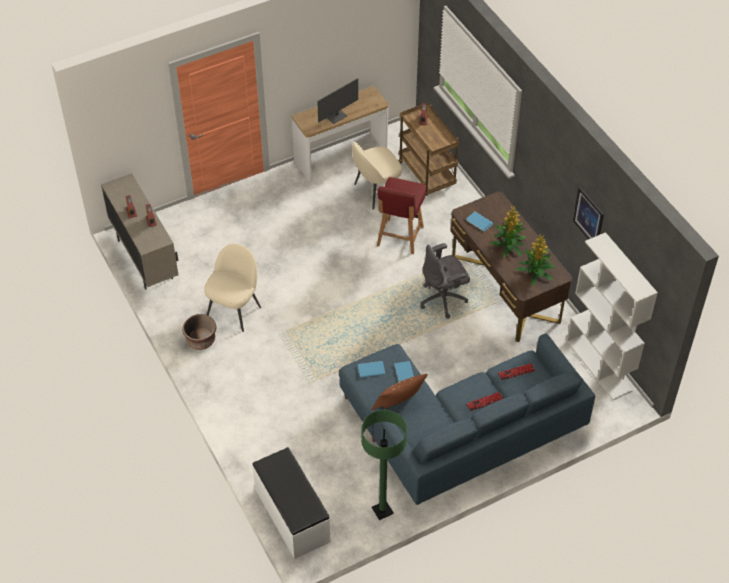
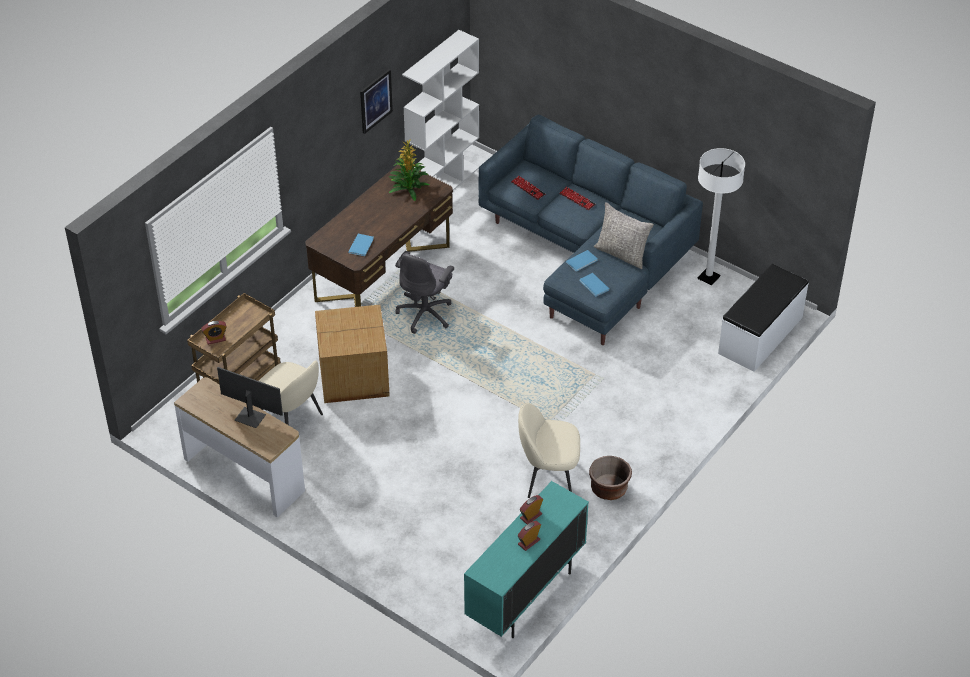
camera: 115 degrees left, 5 degrees down
beige cabinet [101,173,179,290] -> turquoise cabinet [464,481,589,638]
green floor lamp [361,410,407,520] -> white floor lamp [697,148,745,286]
brown pillow [371,374,428,410] -> grey pillow [594,202,654,269]
red chair [377,177,427,254] -> cardboard box [315,305,390,403]
grey office chair [420,243,470,319] -> grey office chair turned 75 degrees clockwise [395,251,454,334]
potted plant [490,206,526,257] -> none

